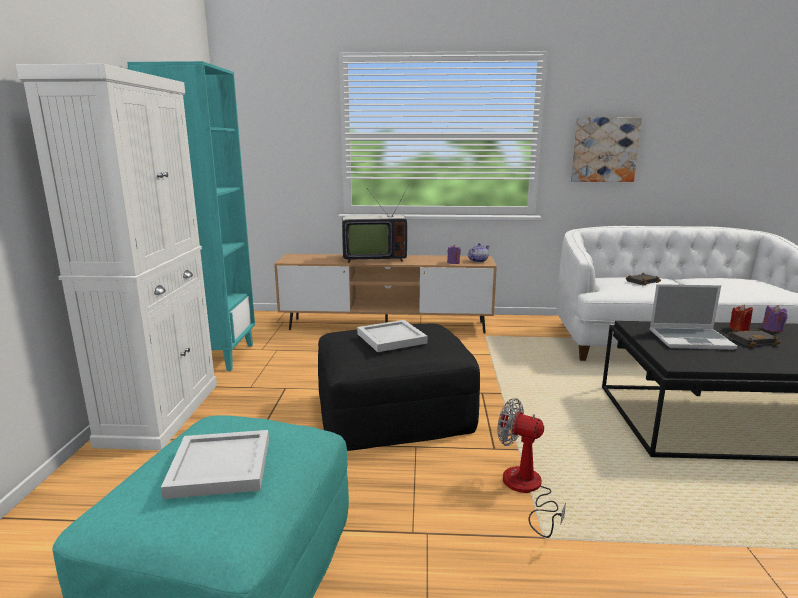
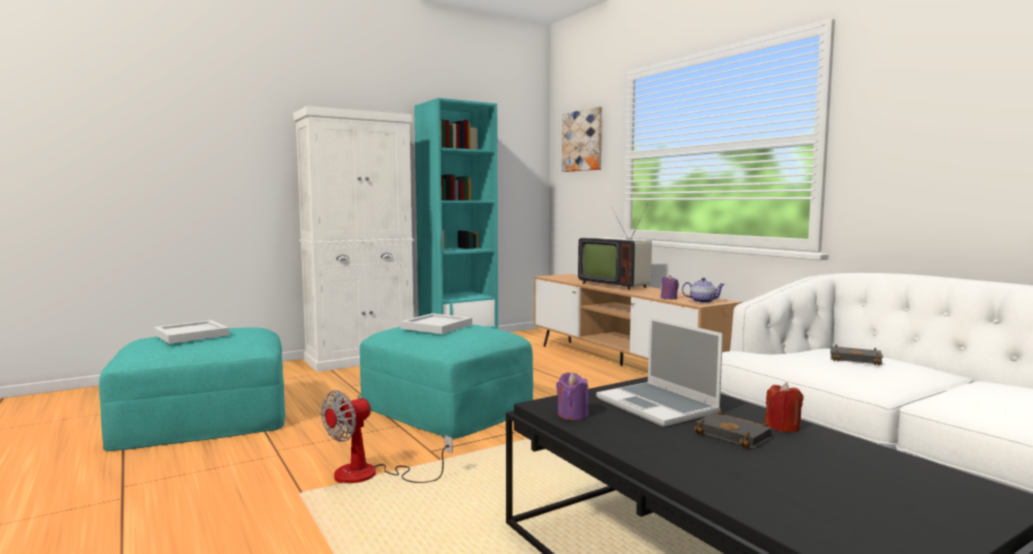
camera: 55 degrees right, 10 degrees down
black ottoman [318,324,480,451] -> turquoise ottoman [360,324,533,439]
fan [497,398,566,538] -> fan turned 135 degrees counterclockwise [321,390,452,483]
picture [571,117,642,182] -> picture moved to [562,107,602,172]
purple candle [762,305,787,332] -> purple candle moved to [556,372,589,420]

